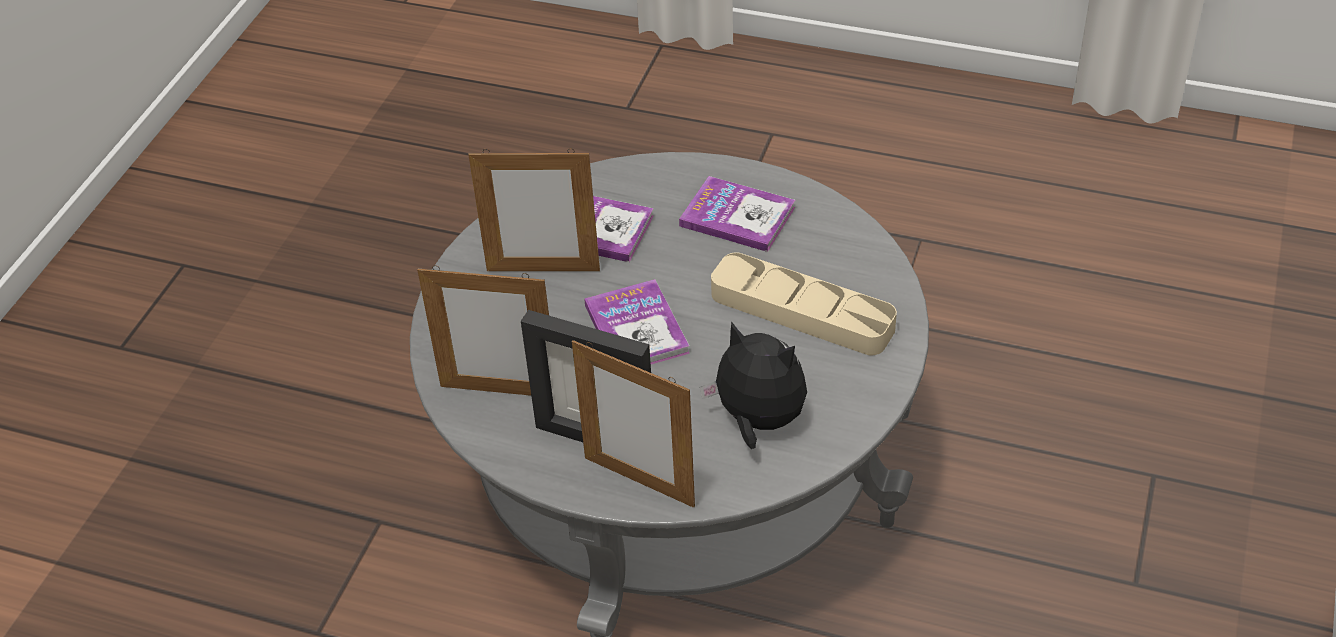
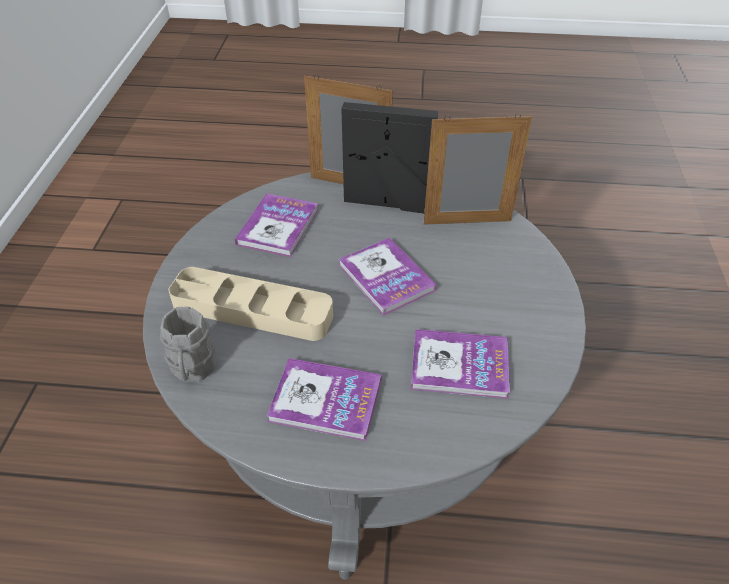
camera: 165 degrees right, 0 degrees up
picture frame [468,148,600,271] -> none
plush toy [700,321,807,449] -> book [235,193,318,257]
none -> grey mug [160,306,216,382]

